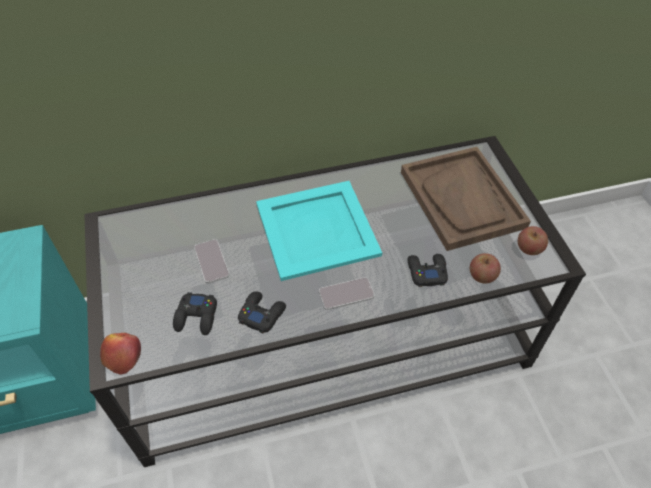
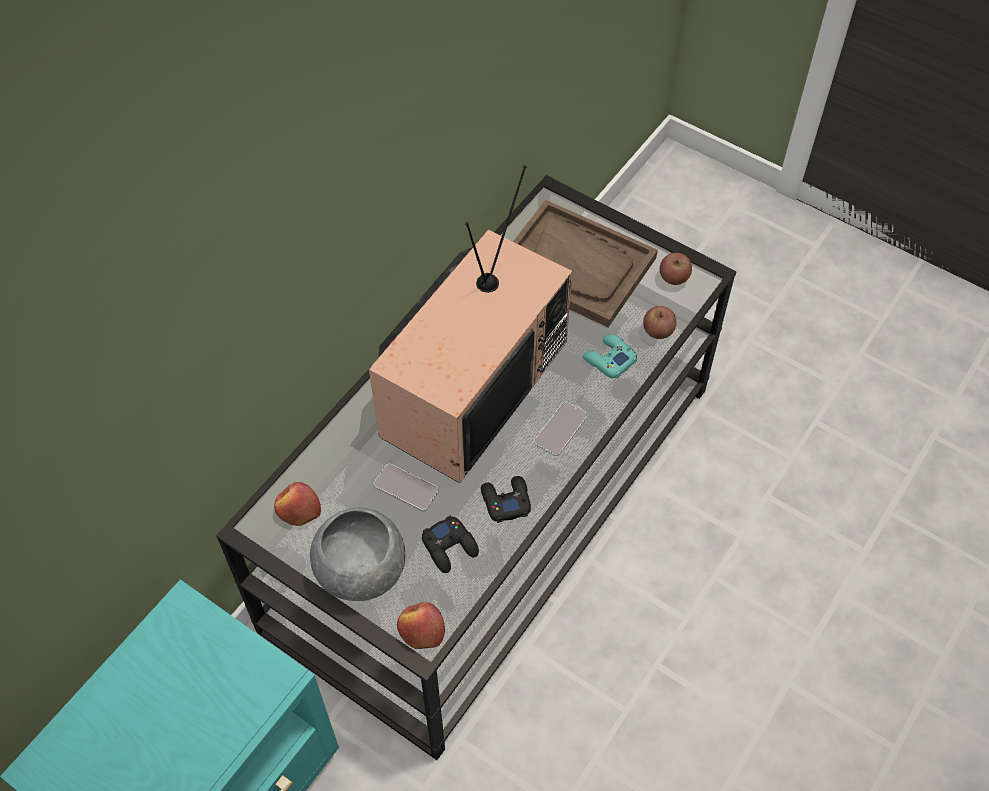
camera: 40 degrees left, 5 degrees up
turquoise tray [256,181,382,281] -> television [369,165,572,483]
black game controller [407,254,448,287] -> turquoise game controller [583,334,637,378]
none -> apple [274,482,321,526]
none -> grey bowl [310,508,406,601]

